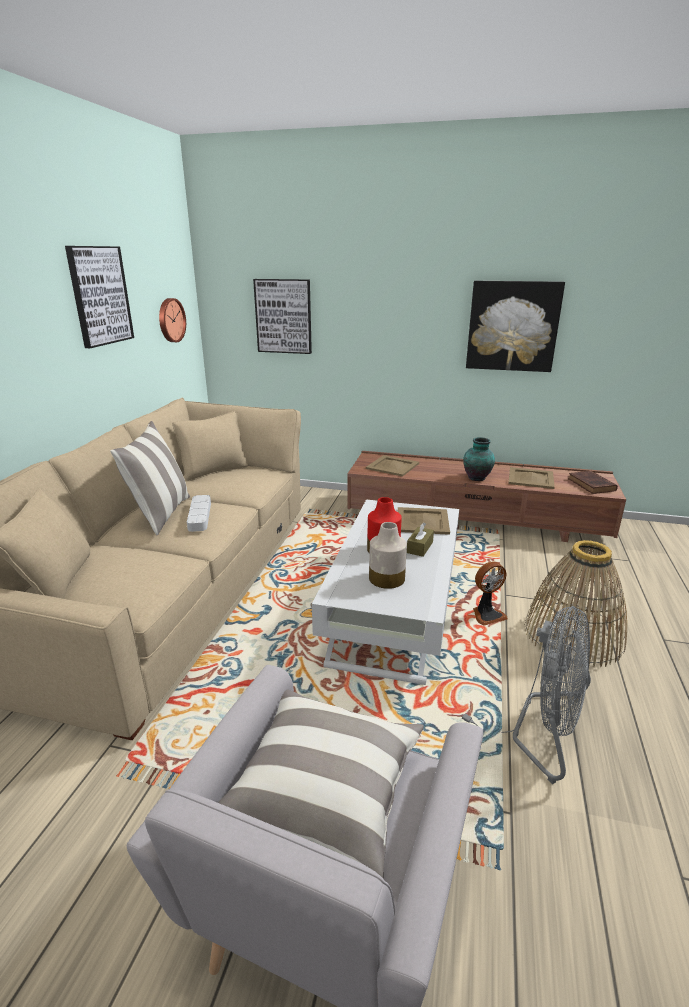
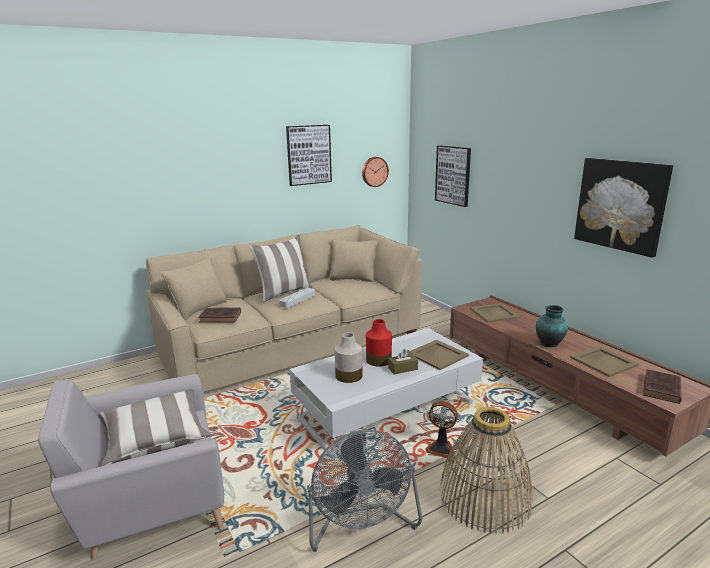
camera: 45 degrees right, 5 degrees down
none -> brown book [199,308,241,323]

